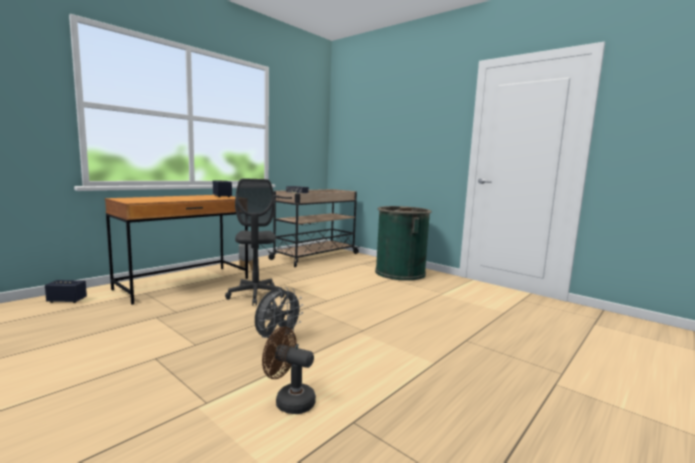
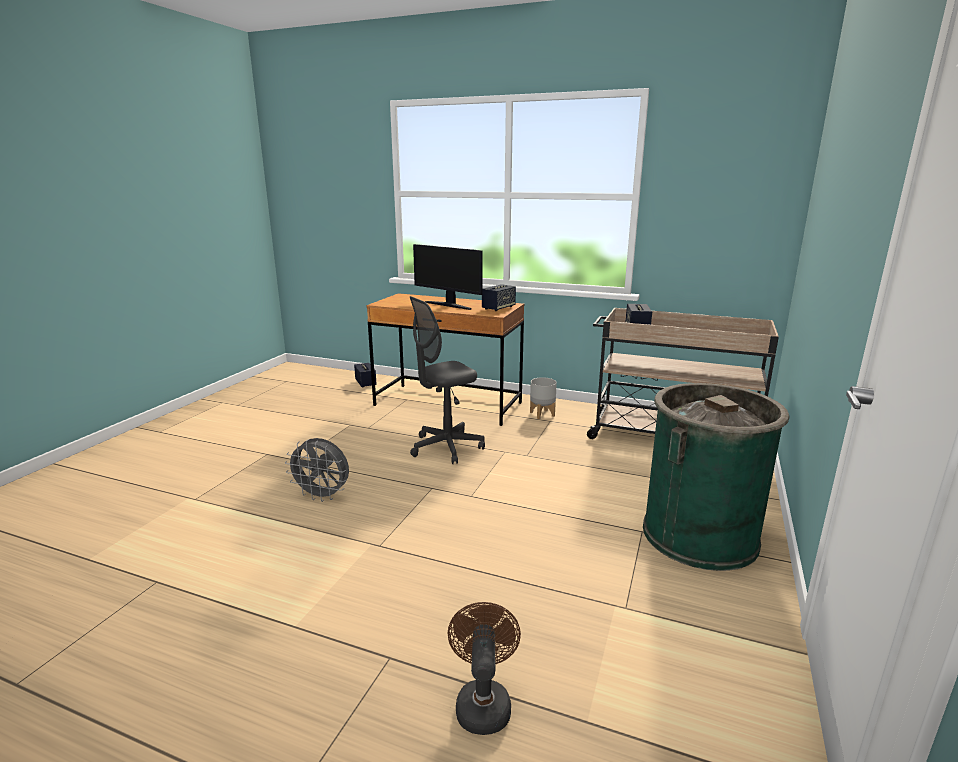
camera: 70 degrees right, 10 degrees up
brown fan [262,326,316,414] -> brown fan moved to [448,602,521,735]
none -> monitor [413,244,483,310]

